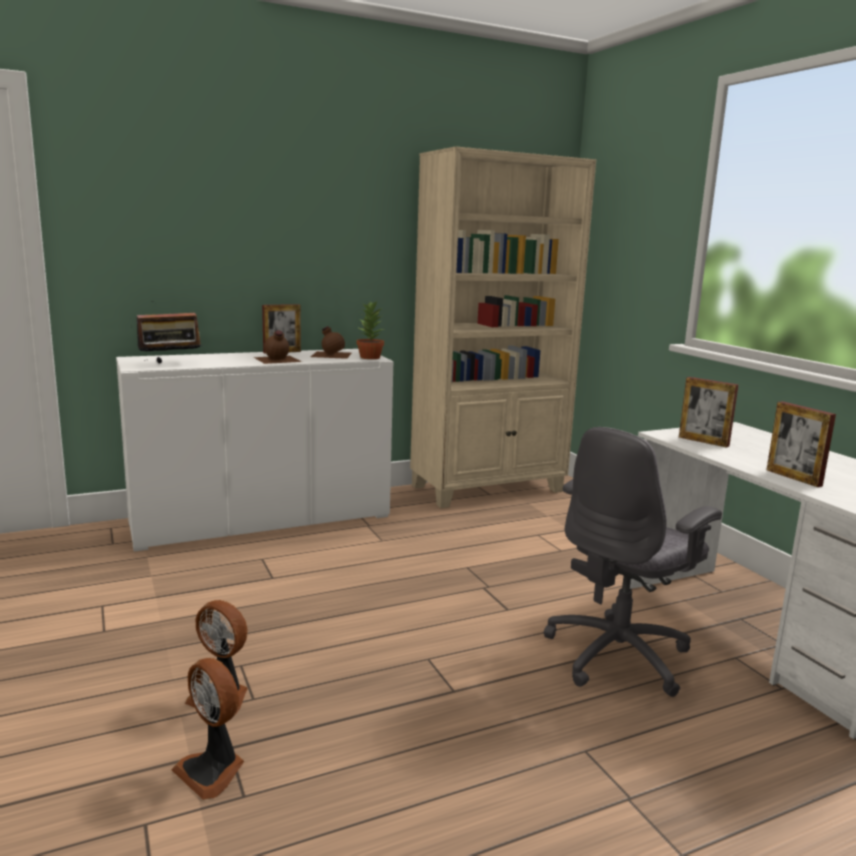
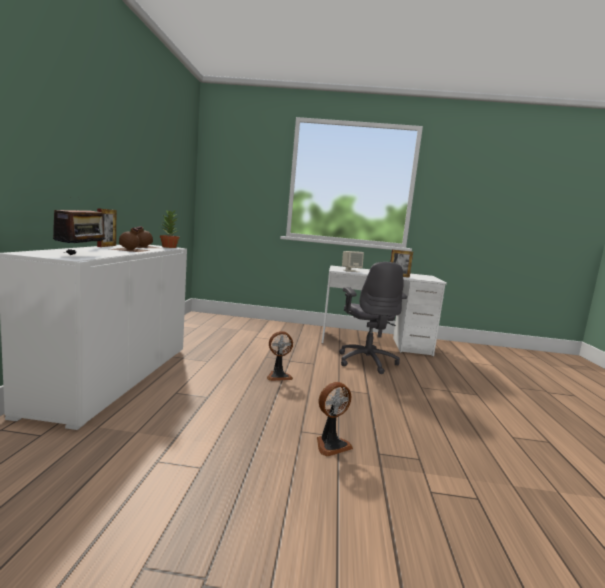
camera: 60 degrees left, 5 degrees down
fan [172,658,244,800] -> fan moved to [267,331,293,381]
beige bookcase [410,146,596,508] -> none
picture frame [679,377,739,448] -> beige speaker [342,251,364,272]

